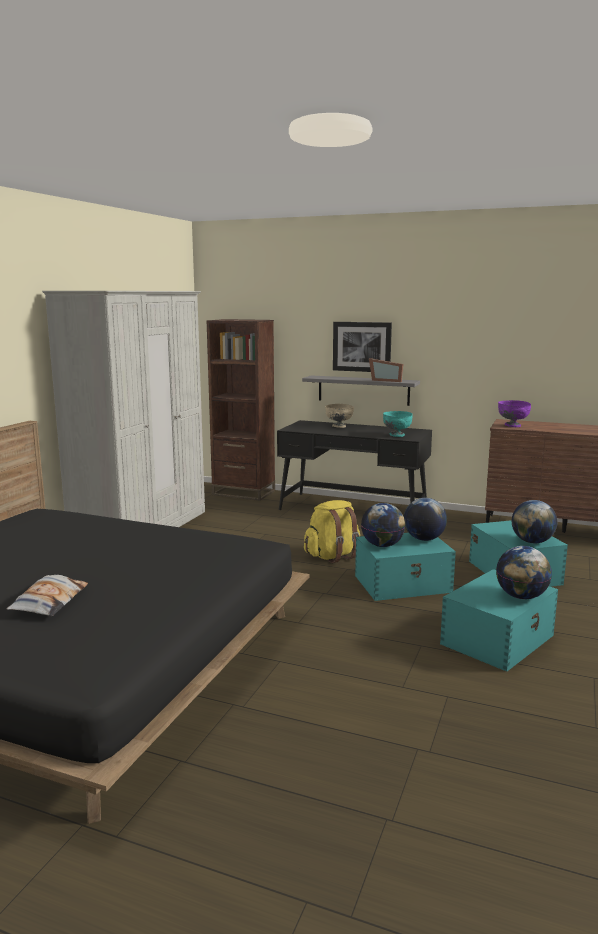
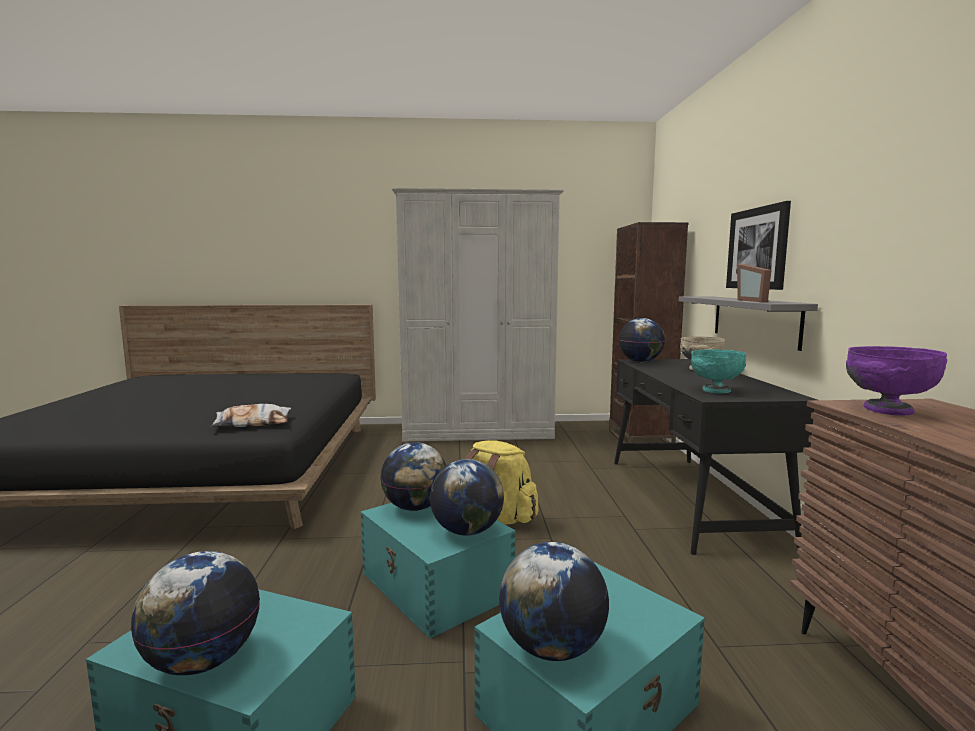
camera: 65 degrees right, 5 degrees down
pillow [6,575,88,616] -> pillow moved to [211,404,291,427]
none -> globe [619,318,665,362]

